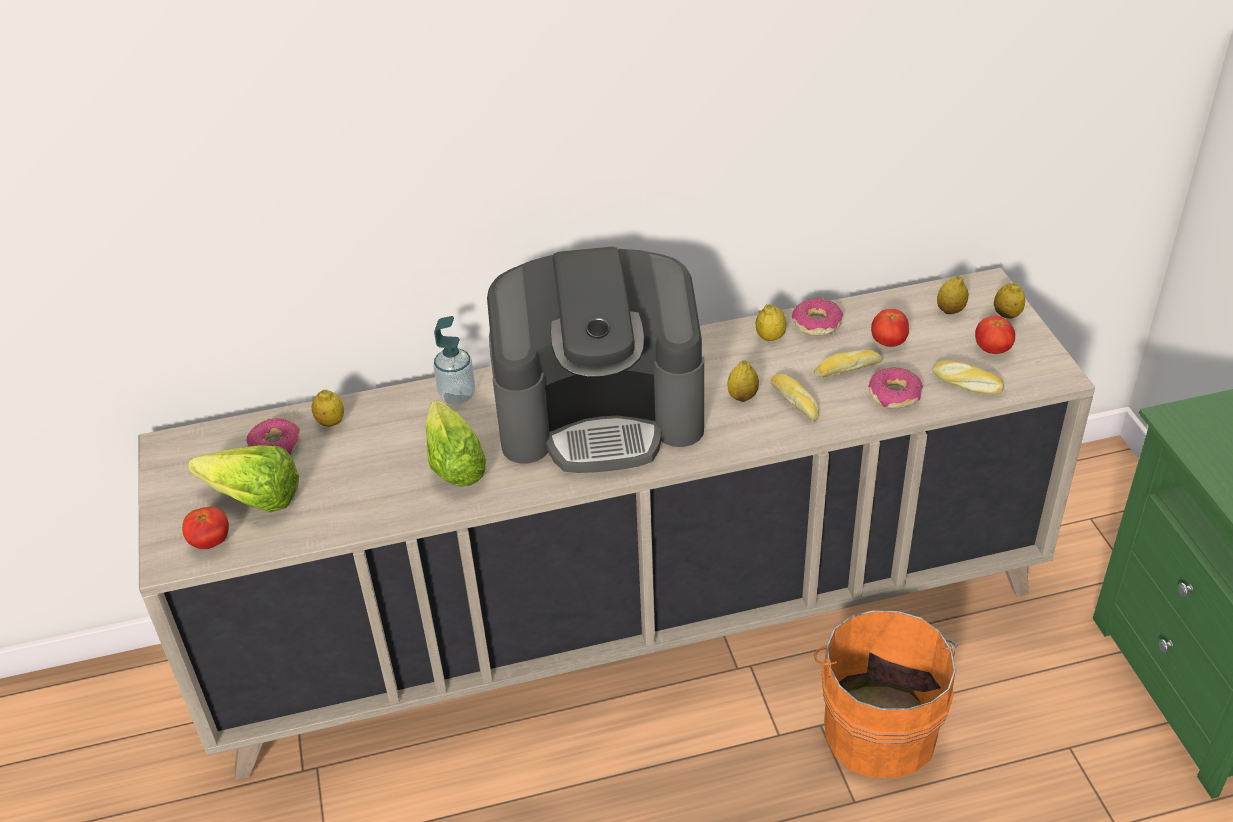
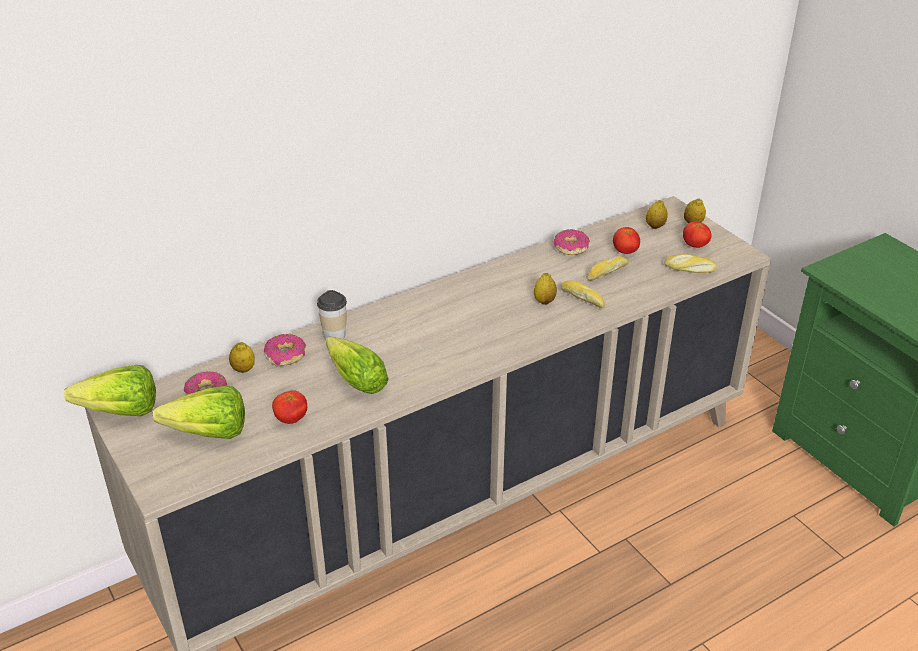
camera: 20 degrees left, 5 degrees down
tomato [182,507,229,549] -> tomato moved to [272,390,307,424]
soap dispenser [434,316,475,405] -> cup [317,290,347,339]
coffee machine [487,247,704,473] -> none
lemon [756,304,786,341] -> none
orange bucket [814,610,958,778] -> none
donut [868,367,923,409] -> donut moved to [264,334,306,366]
none -> lettuce [64,365,156,416]

